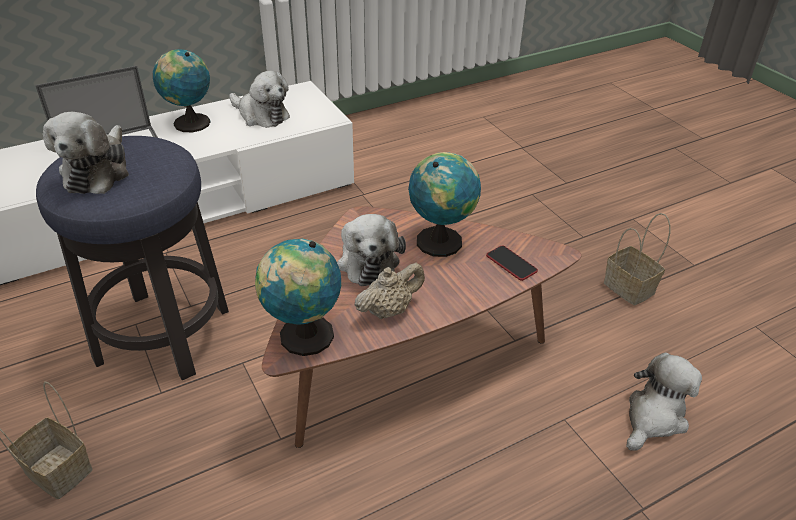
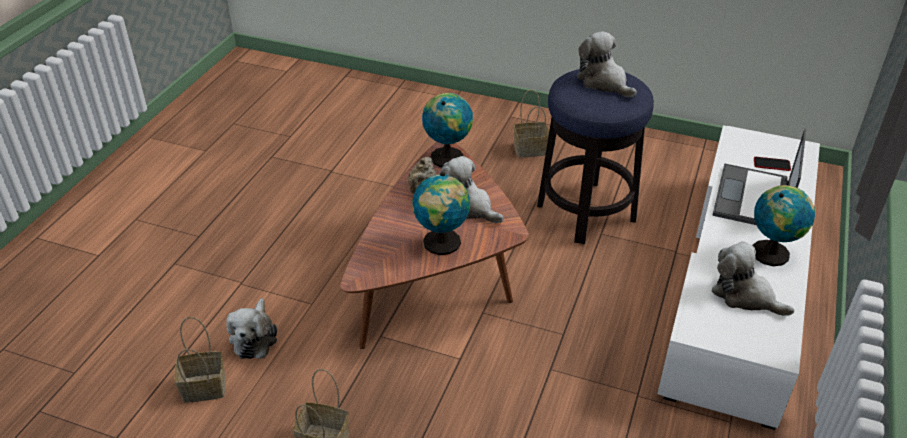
camera: 140 degrees right, 0 degrees up
plush toy [229,70,290,128] -> plush toy turned 45 degrees clockwise [712,241,794,316]
phone [486,246,538,281] -> phone moved to [754,157,791,171]
none -> basket [174,317,226,403]

